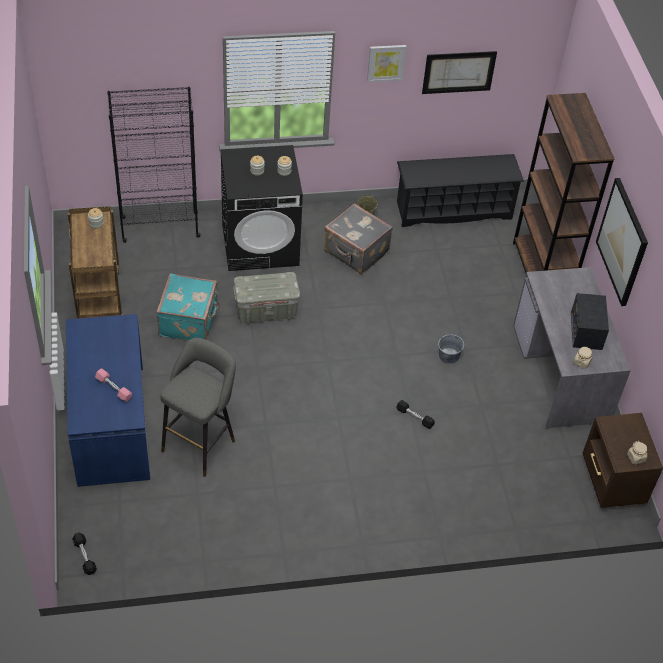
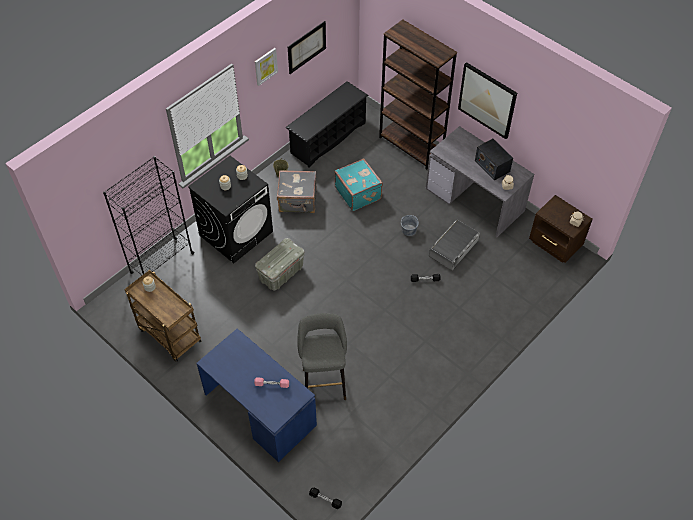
camera: 35 degrees left, 5 degrees up
turquoise suitcase [156,273,220,341] -> turquoise suitcase moved to [335,158,383,211]
none -> grey storage box [429,220,480,270]

